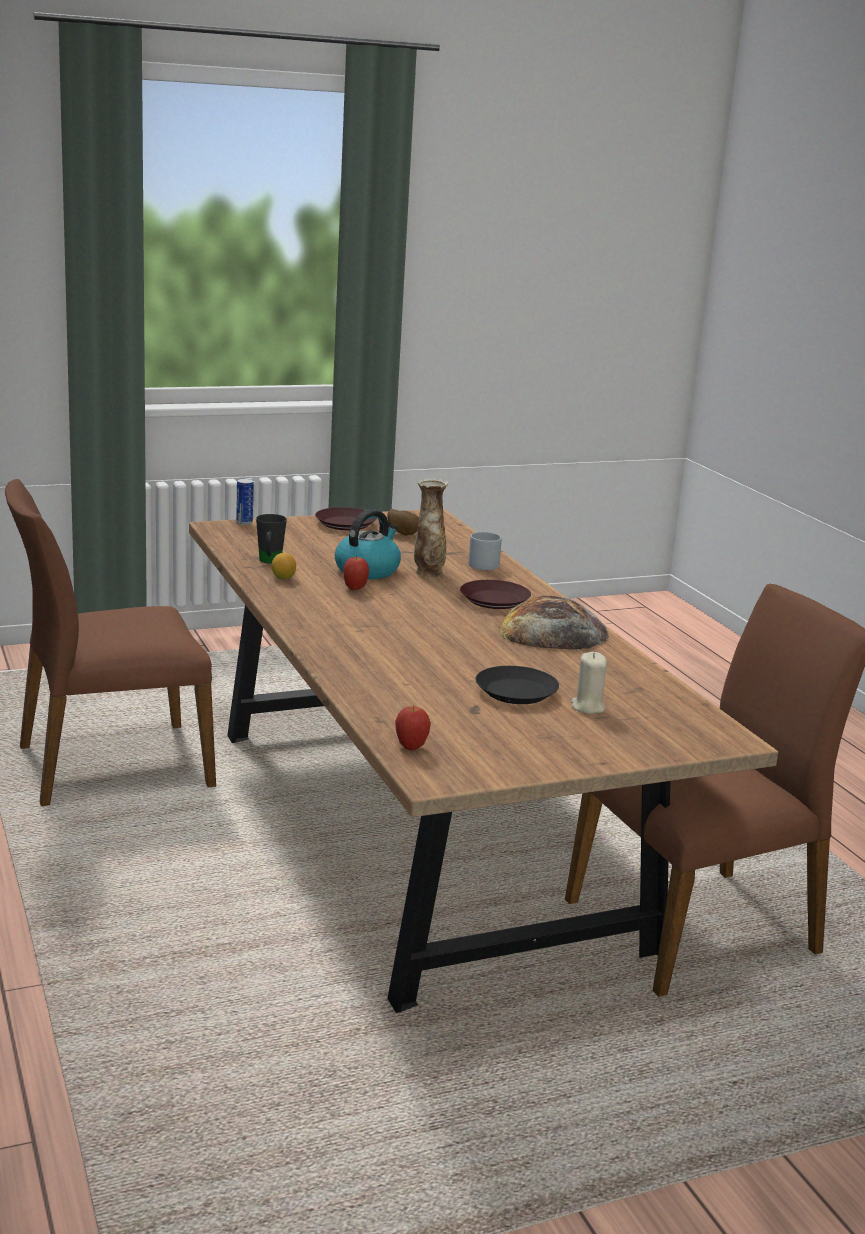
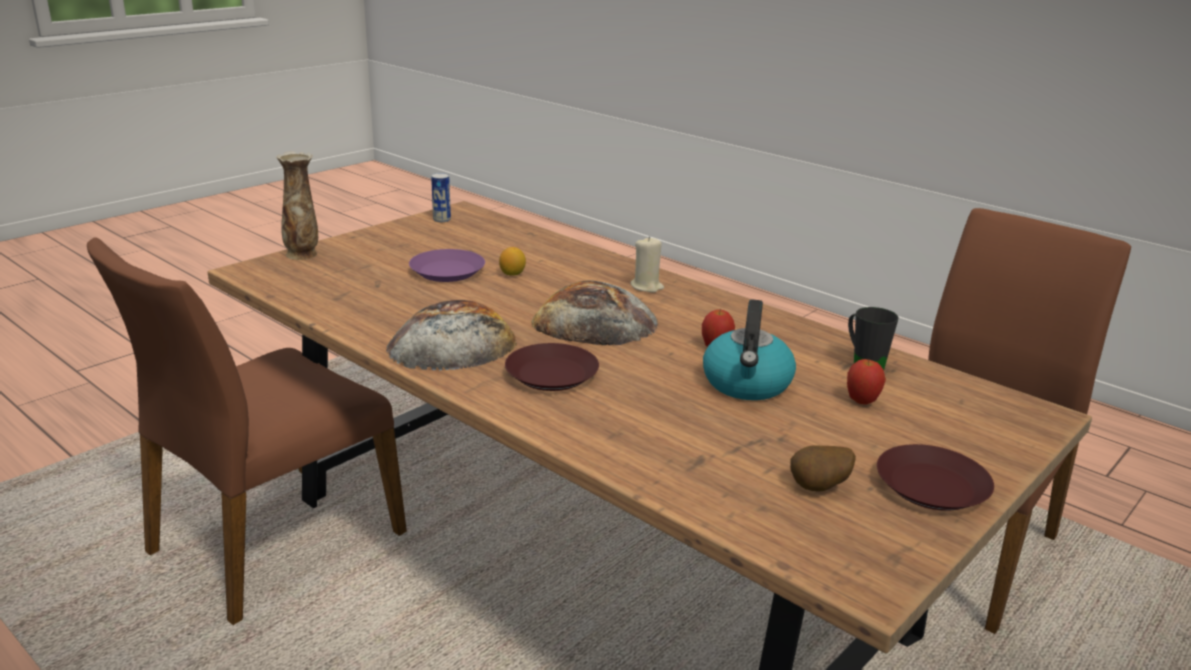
camera: 155 degrees right, 5 degrees up
can [236,478,254,525] -> can moved to [431,173,451,222]
lemon [272,553,296,580] -> lemon moved to [499,247,526,275]
apple [395,706,431,750] -> apple moved to [847,359,886,405]
vase [414,478,449,577] -> vase moved to [276,151,318,260]
grey mug [468,532,502,570] -> none
black plate [476,666,559,704] -> purple plate [409,249,485,282]
beige candle [571,652,607,714] -> beige candle moved to [631,236,664,293]
none -> bread [531,280,658,345]

